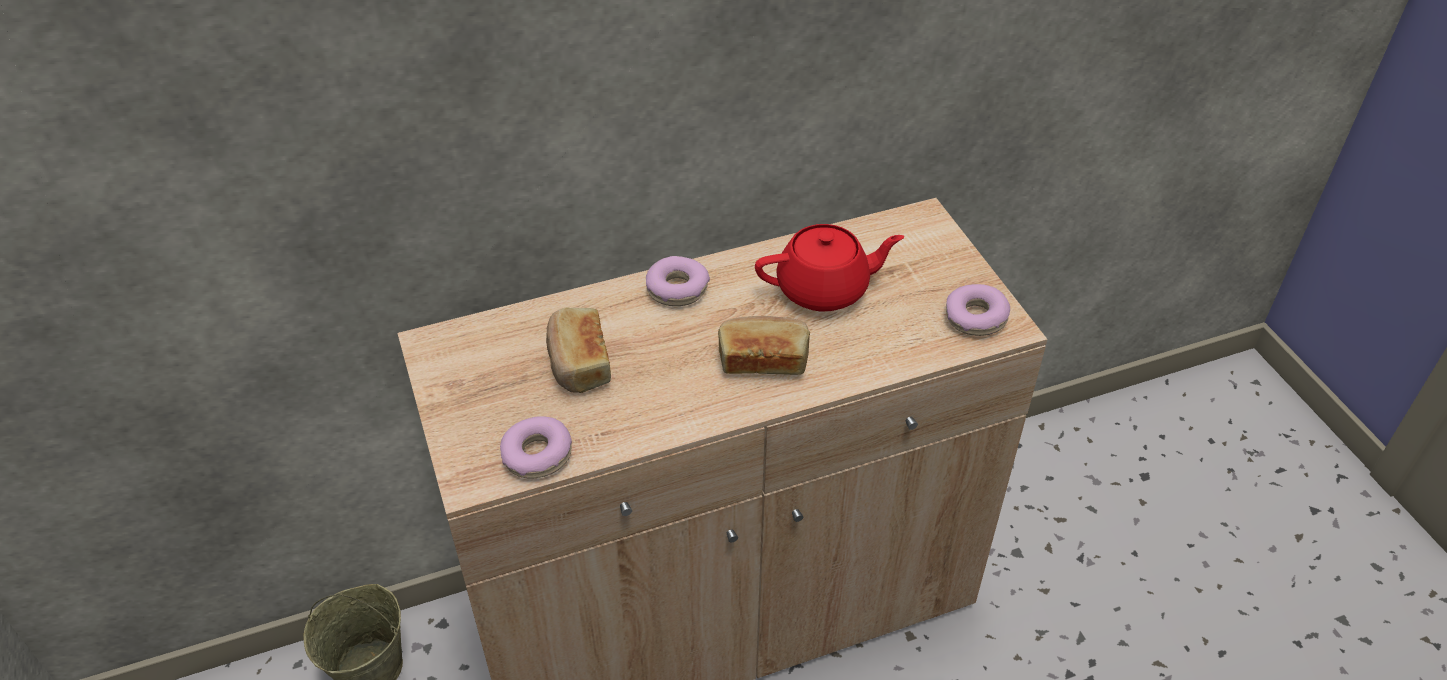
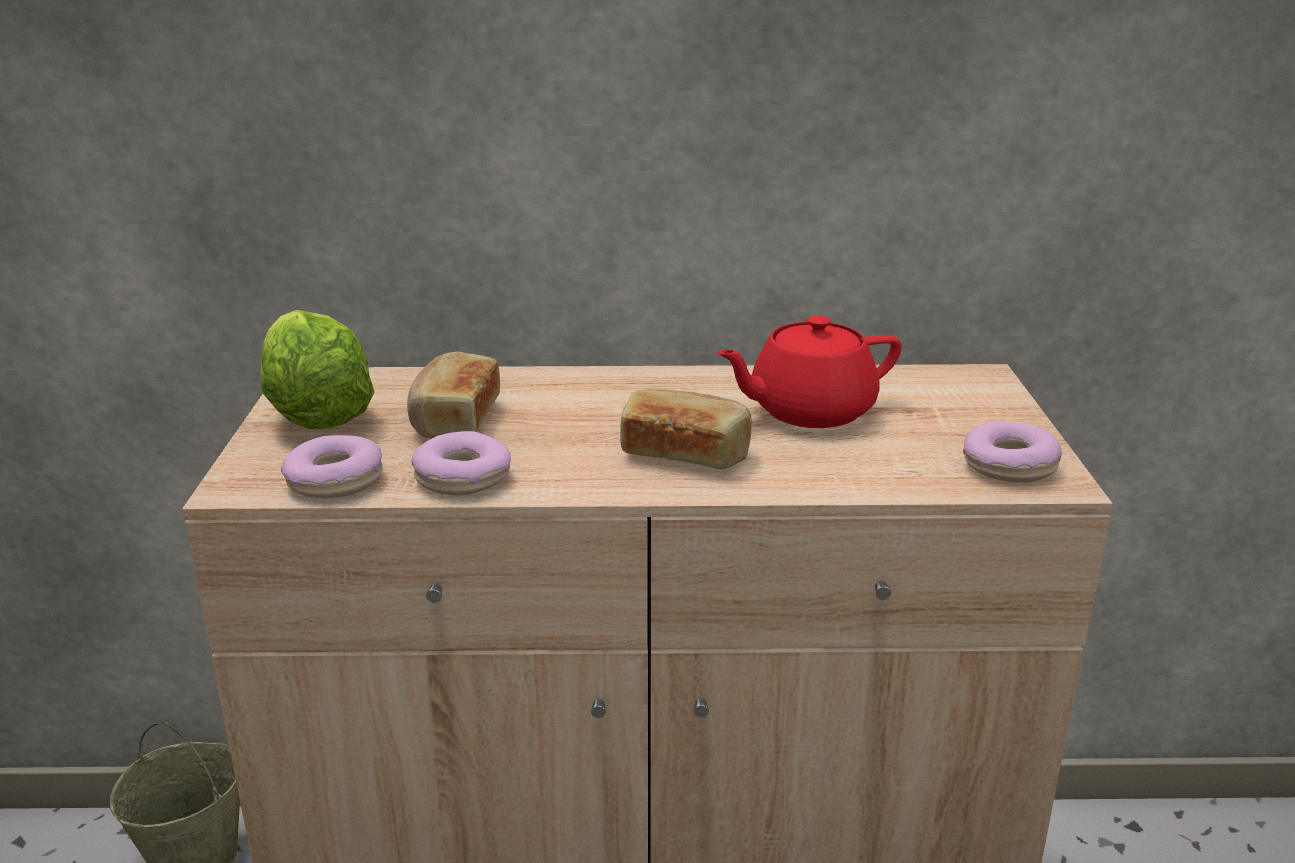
camera: 20 degrees right, 20 degrees down
donut [646,256,710,306] -> donut moved to [411,431,511,495]
red teapot [755,224,904,312] -> red teapot turned 150 degrees clockwise [716,315,902,428]
none -> lettuce [260,310,374,429]

